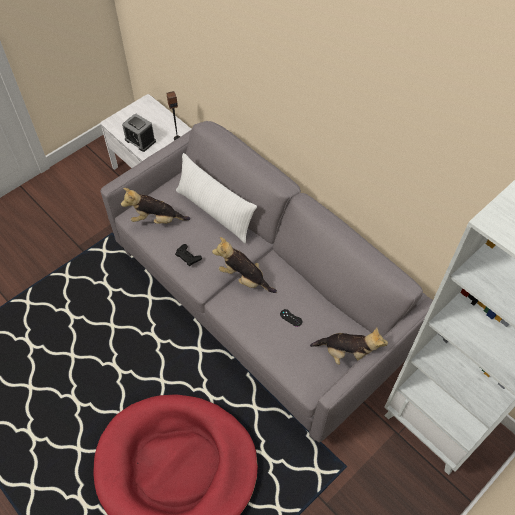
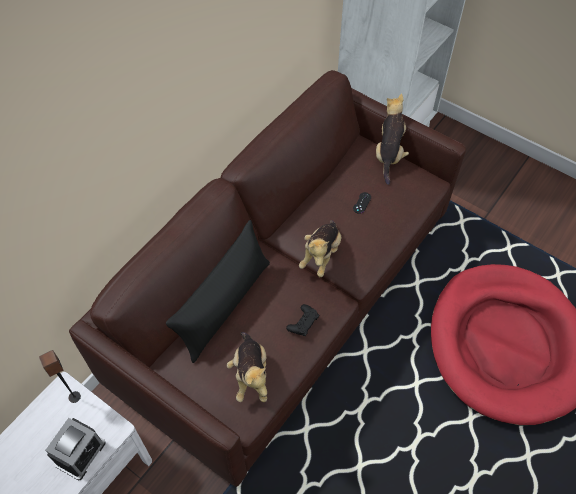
camera: 100 degrees left, 0 degrees up
grey sofa [101,121,433,442] -> brown sofa [69,70,466,487]
white pillow [176,153,257,243] -> black pillow [166,220,270,363]

